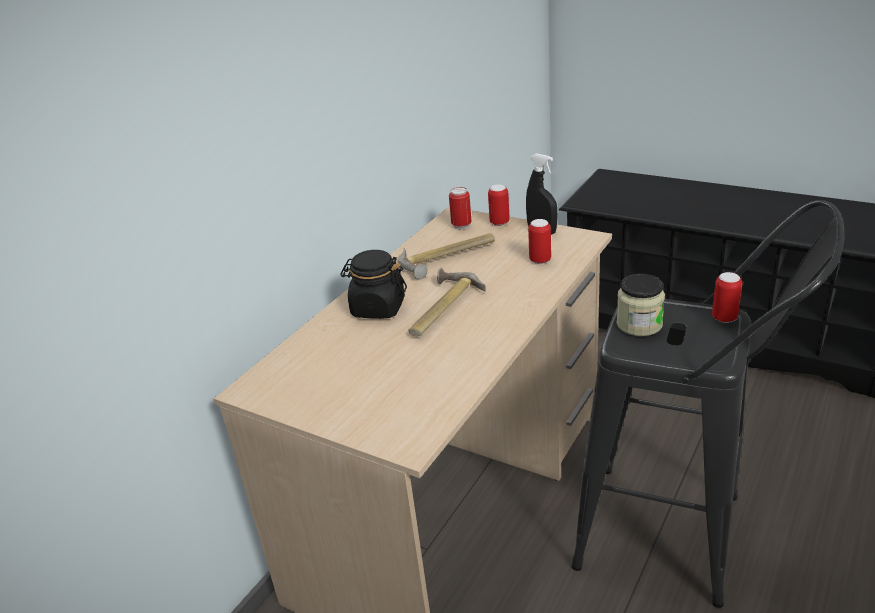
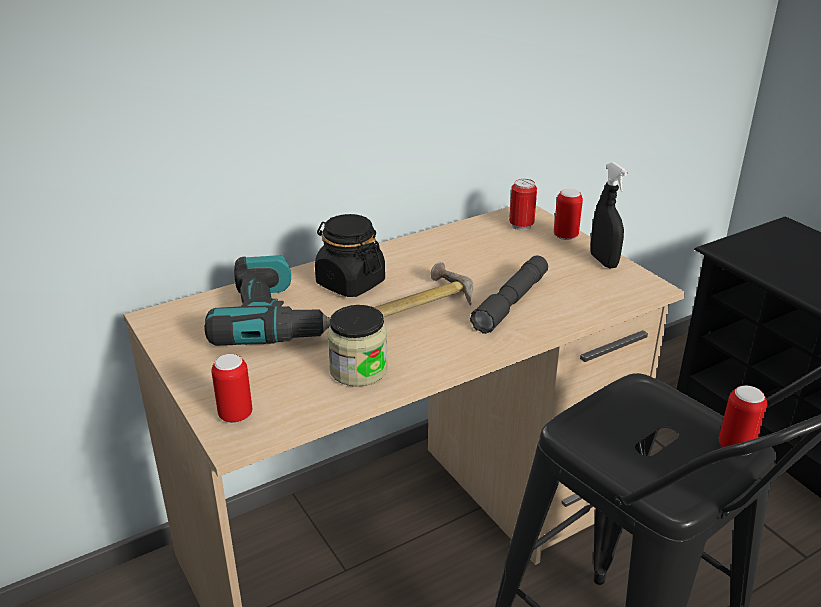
camera: 25 degrees right, 0 degrees up
hammer [398,233,495,280] -> none
can [528,219,551,264] -> can moved to [211,354,252,423]
jar [617,274,665,336] -> jar moved to [327,305,388,387]
none -> power drill [204,255,330,346]
none -> grey flashlight [470,256,548,334]

